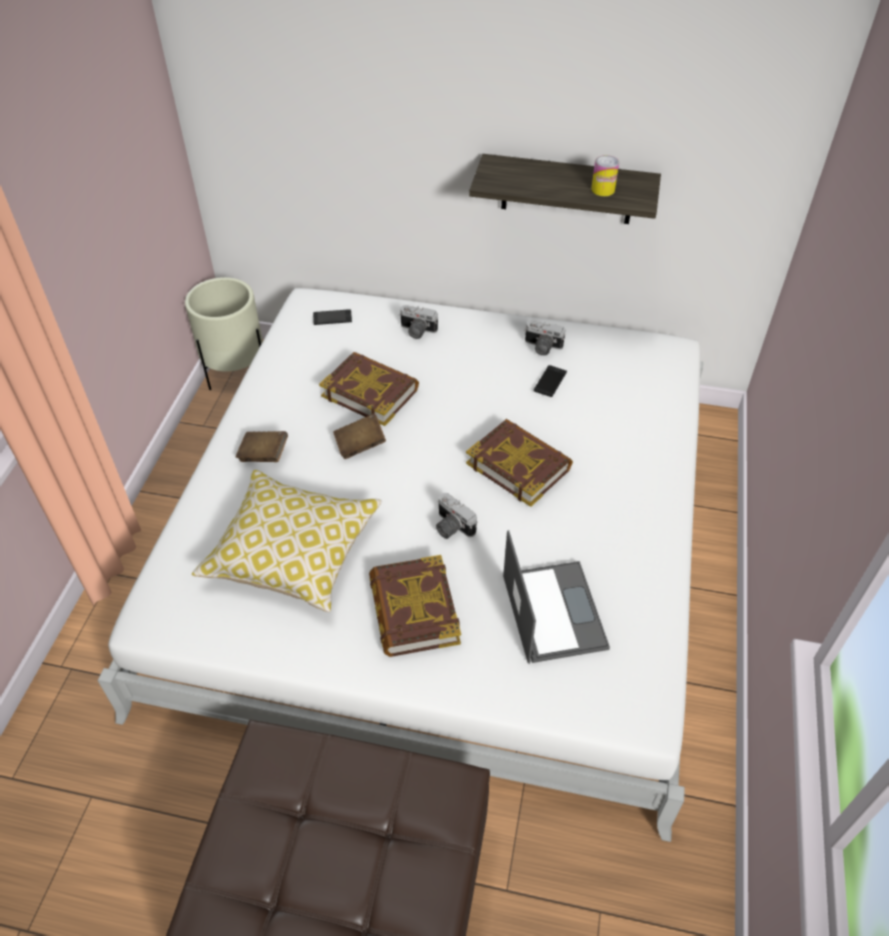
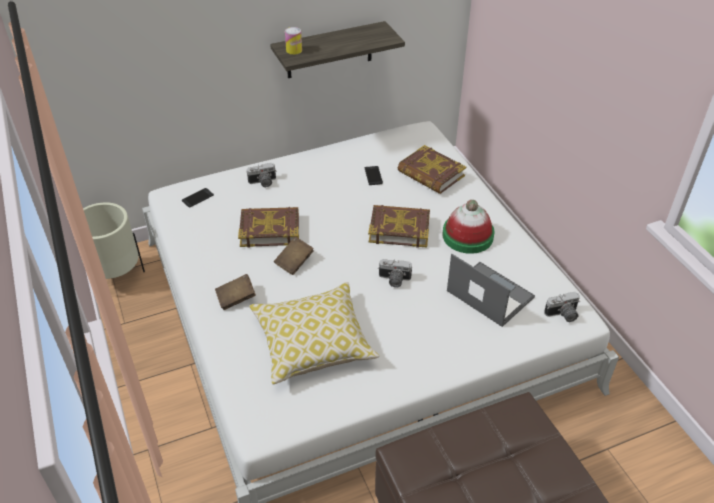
camera: 35 degrees left, 5 degrees down
book [369,555,461,657] -> book moved to [398,145,466,194]
camera [524,321,565,356] -> camera moved to [544,291,580,322]
can [591,155,619,196] -> can moved to [285,27,302,55]
none -> hat [443,200,495,254]

